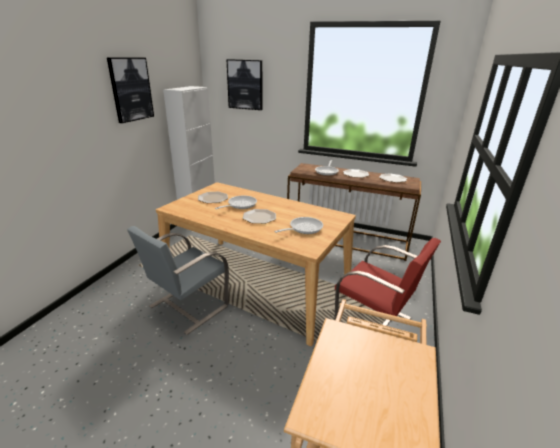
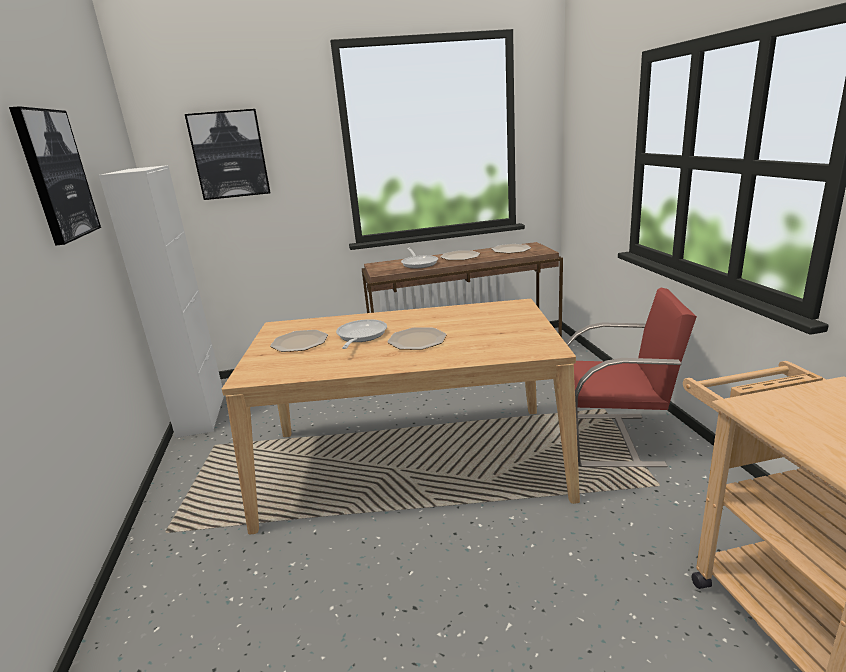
camera: 30 degrees left, 5 degrees down
grey chair [127,226,229,335] -> none
frying pan [274,217,323,234] -> none

